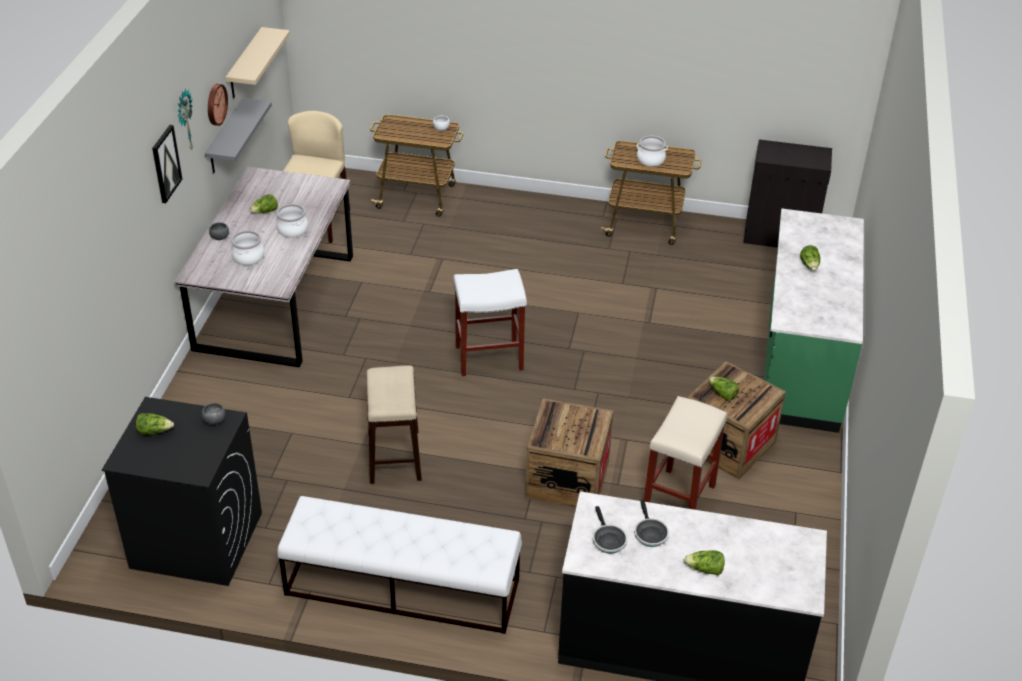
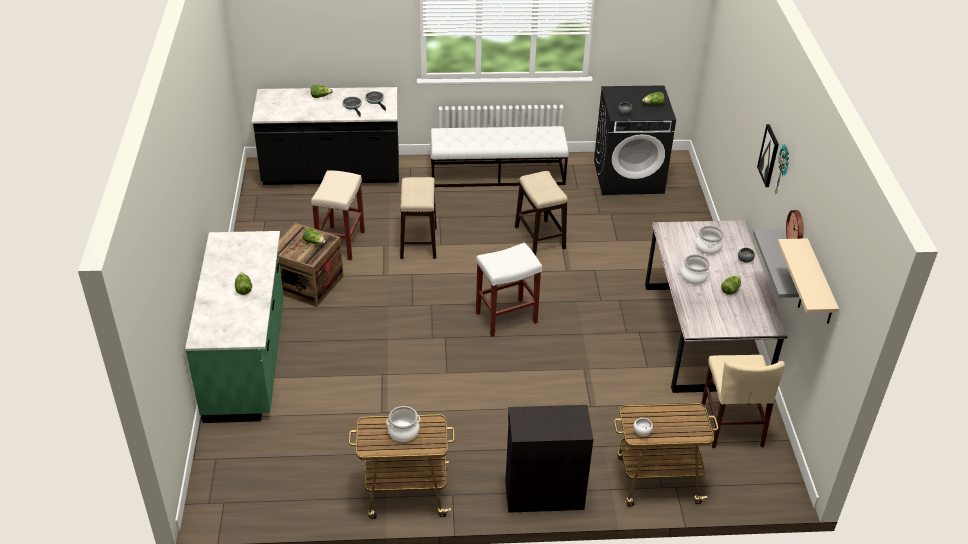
camera: 165 degrees right, 0 degrees up
crate [525,398,613,508] -> stool [400,177,437,259]
black cabinet [743,139,832,248] -> black cabinet moved to [505,405,593,513]

